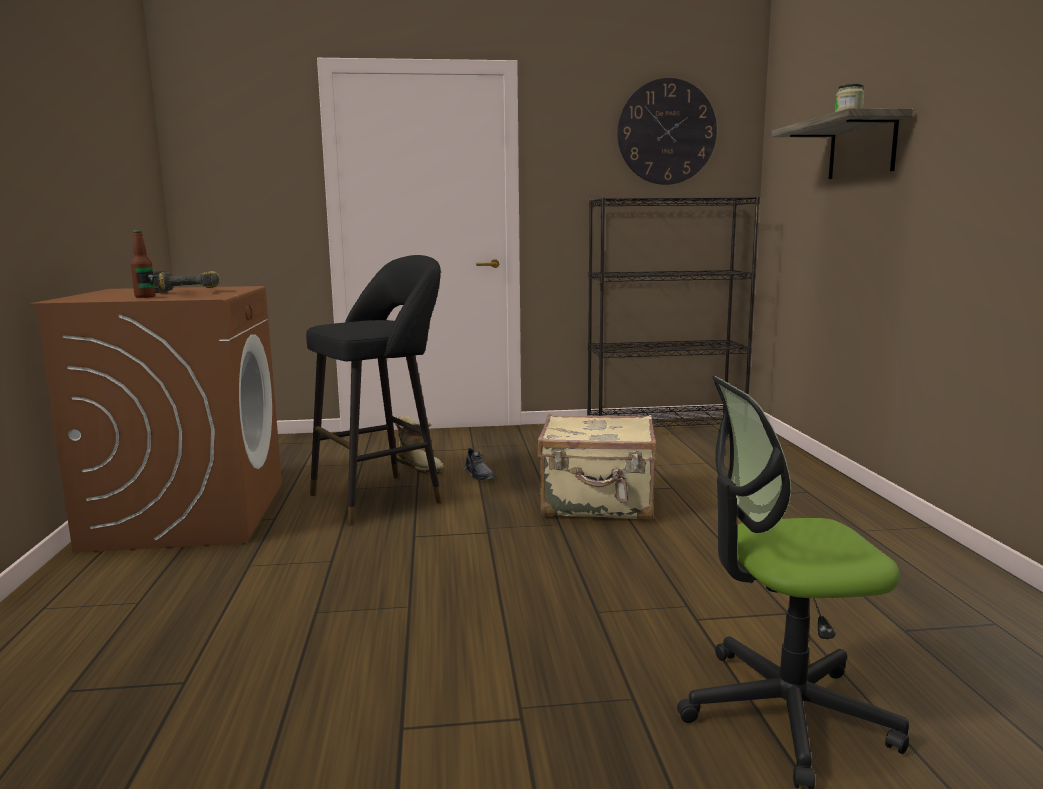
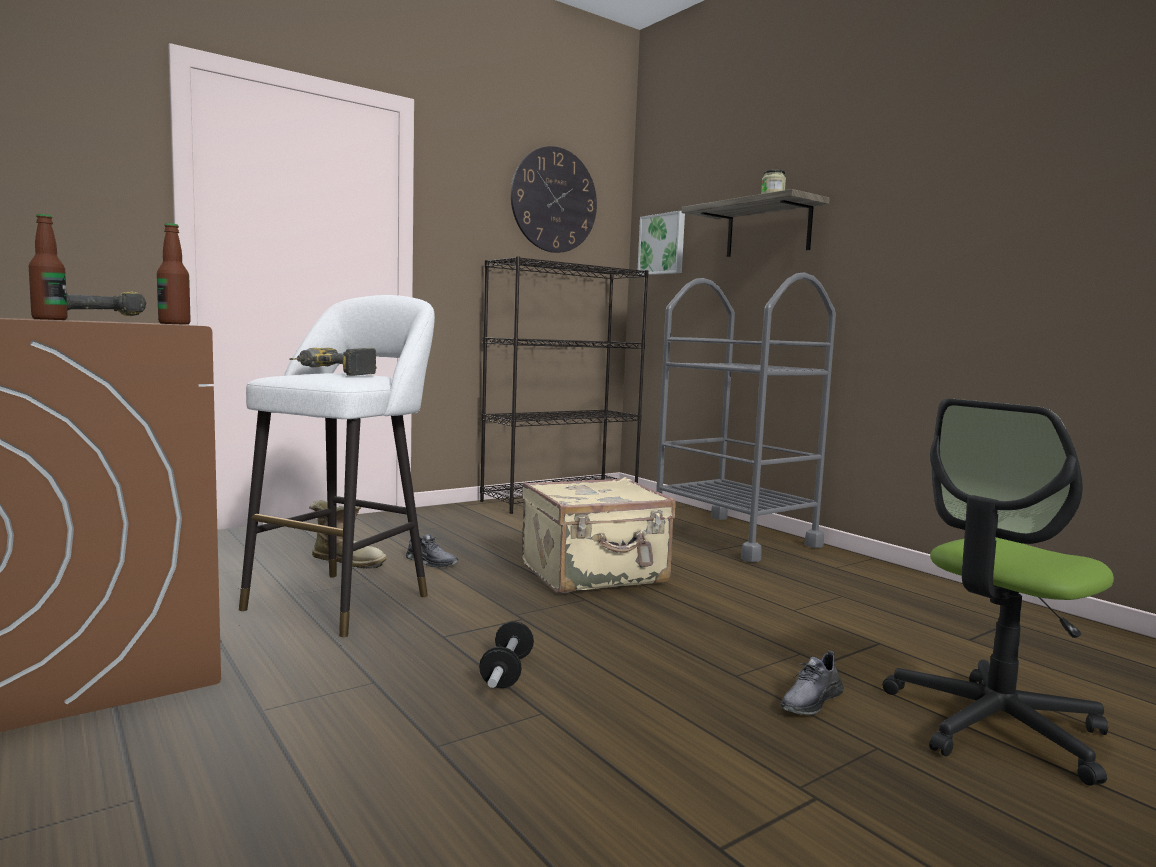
camera: 30 degrees left, 5 degrees down
black stool [306,255,442,525] -> white stool [239,295,435,637]
none -> bottle [157,223,191,325]
none -> power drill [289,348,377,376]
none -> dumbbell [479,621,534,688]
none -> picture [637,211,685,275]
none -> grey cart [656,272,836,562]
none -> grey shoe [780,650,844,715]

